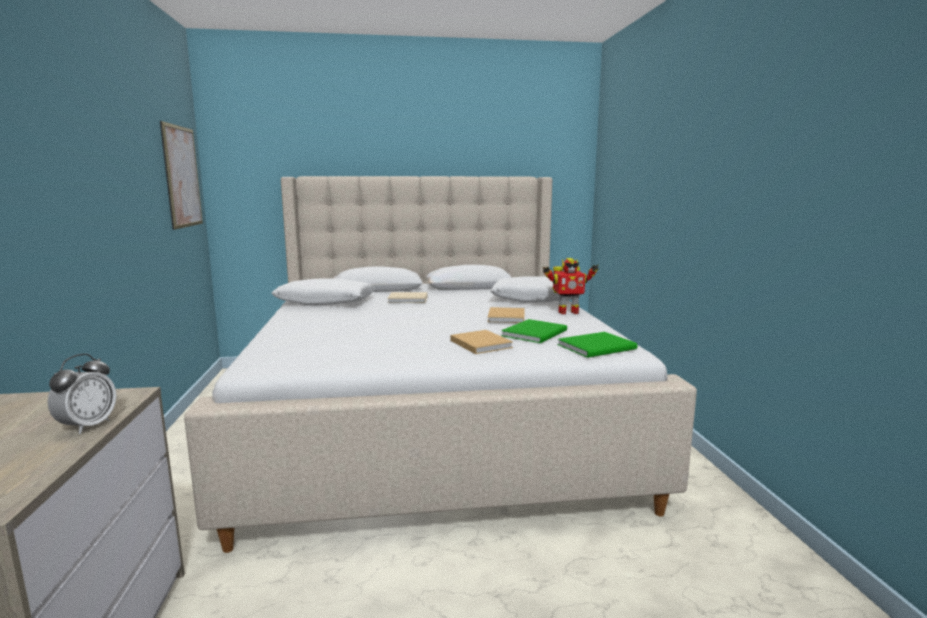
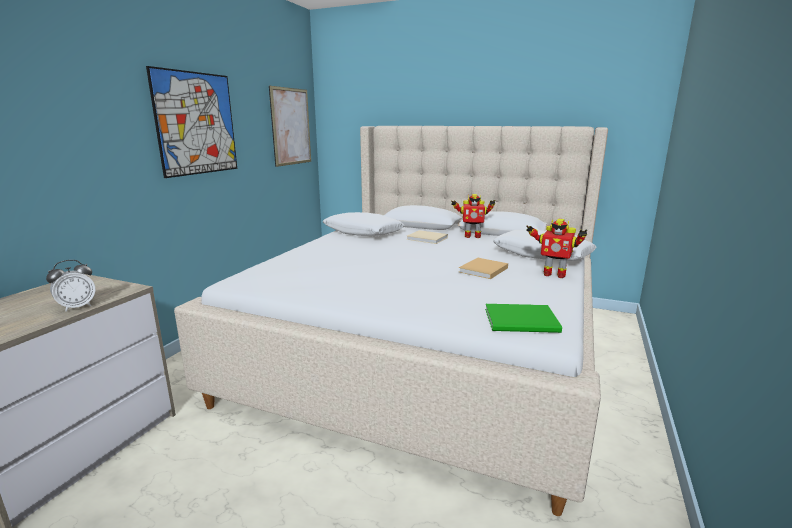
camera: 30 degrees right, 5 degrees up
beige book [450,330,513,354] -> none
green book [501,319,567,343] -> none
none -> picture [146,66,237,178]
none -> toy robot [451,194,495,238]

